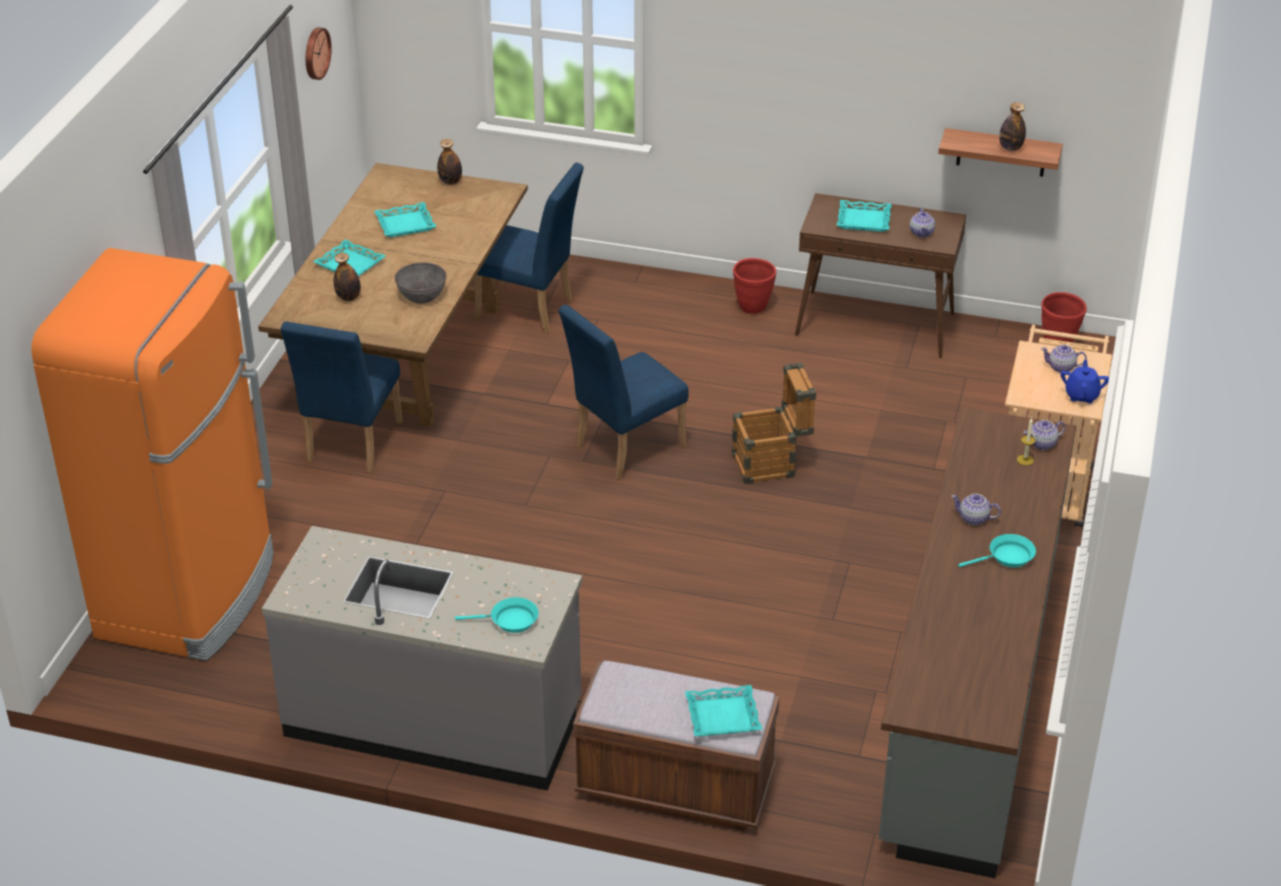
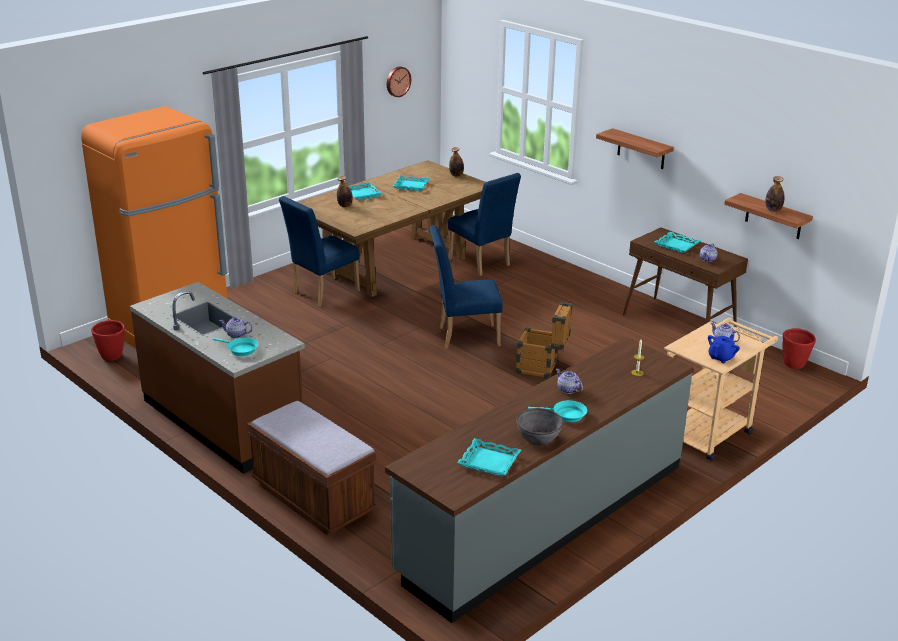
camera: 30 degrees right, 10 degrees down
grey counter [262,526,582,791] -> brown counter [130,282,305,474]
grey bowl [395,262,447,303] -> grey bowl moved to [516,408,563,445]
turquoise tray [685,685,762,736] -> turquoise tray moved to [457,438,521,476]
red planter [733,258,776,314] -> red planter moved to [91,320,125,361]
teapot [1023,420,1065,450] -> teapot moved to [219,317,253,338]
none -> shelf [596,128,674,169]

